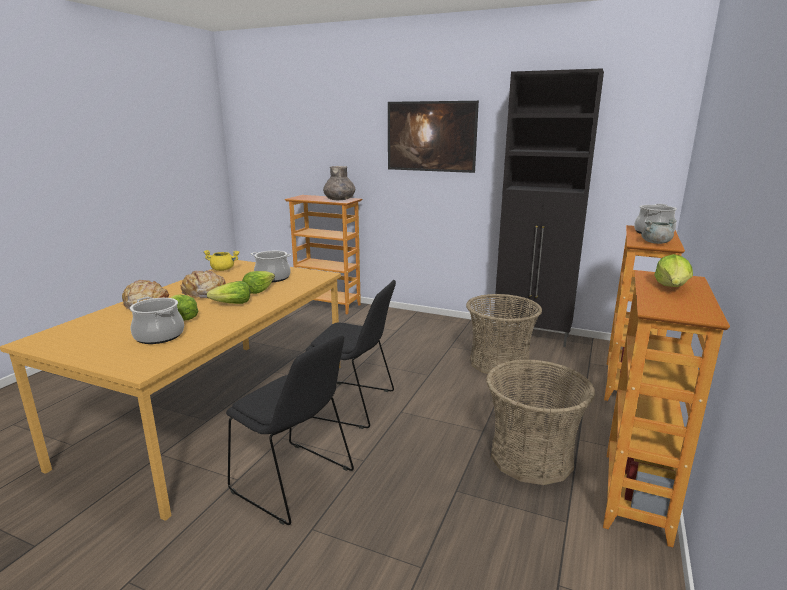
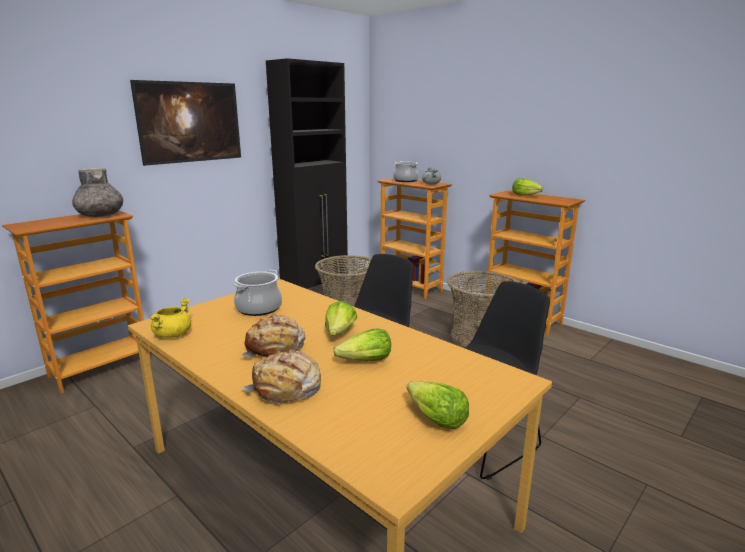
camera: 70 degrees left, 0 degrees up
cooking pot [130,297,184,344] -> none
lettuce [242,271,275,294] -> lettuce moved to [407,381,469,429]

